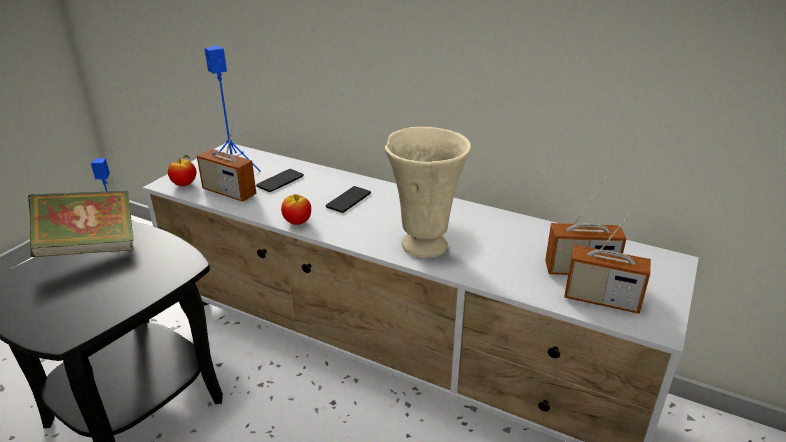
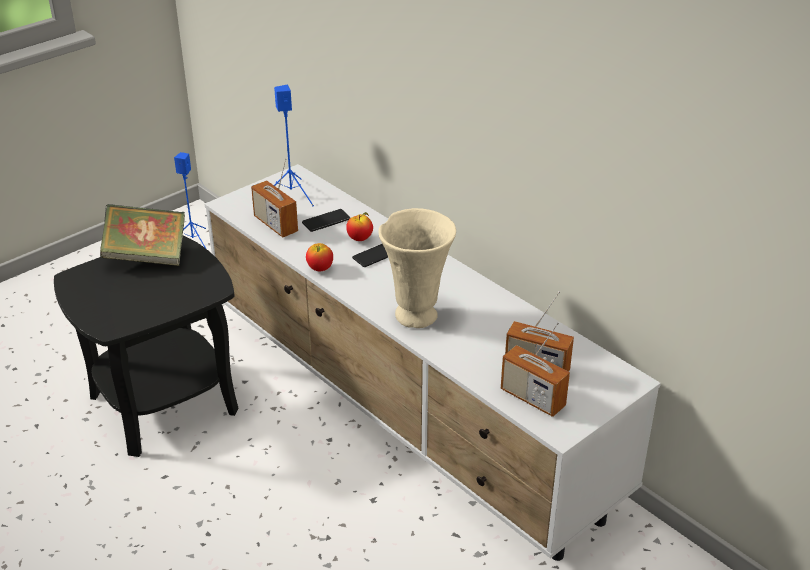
camera: 20 degrees right, 5 degrees up
apple [168,155,196,186] -> apple moved to [346,212,373,241]

